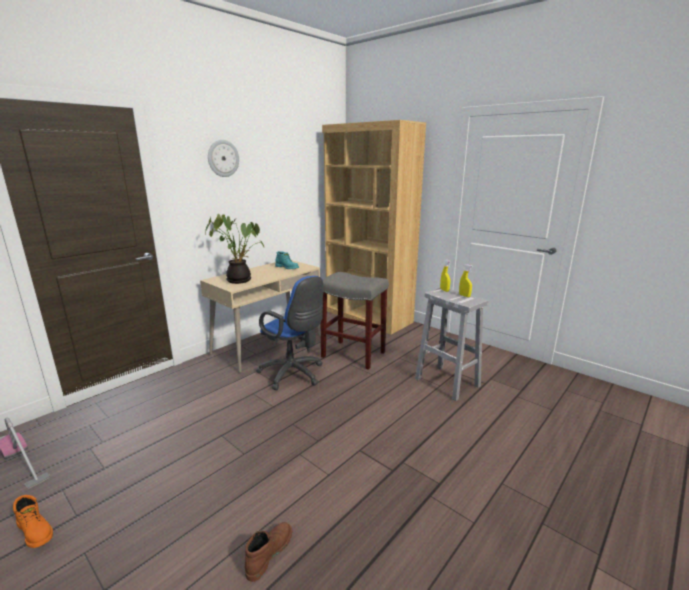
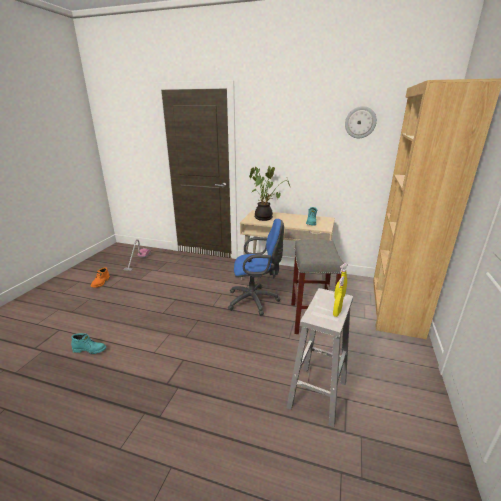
camera: 65 degrees right, 5 degrees up
wall clock [208,140,239,177] -> wall clock moved to [345,106,377,138]
brown boot [245,522,292,582] -> turquoise boot [71,333,106,354]
blue office chair [256,276,324,390] -> blue office chair turned 105 degrees counterclockwise [228,219,284,316]

